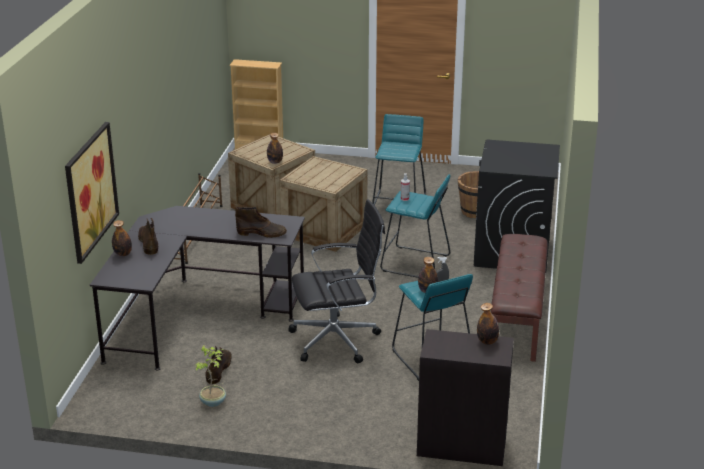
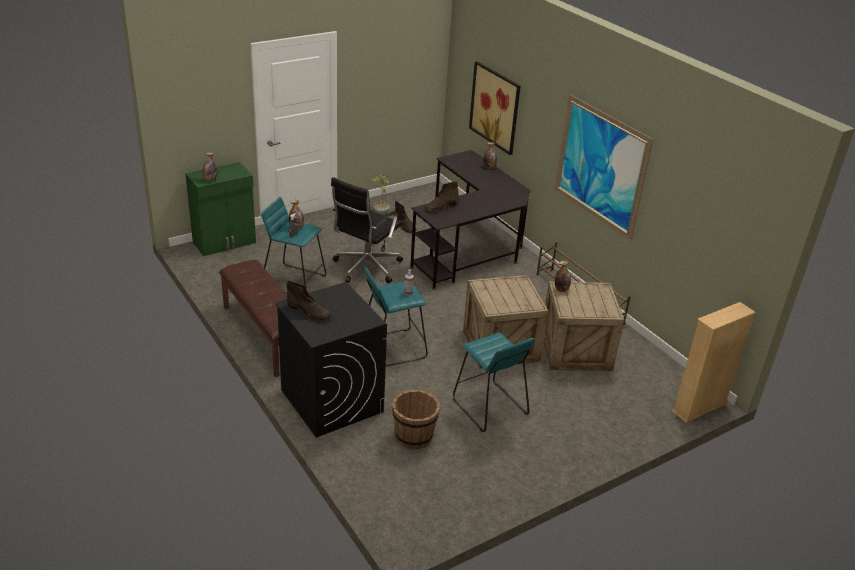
camera: 135 degrees right, 5 degrees up
brown boot [138,218,158,255] -> brown boot moved to [287,280,332,320]
black cabinet [417,329,514,466] -> green cabinet [185,162,256,256]
none -> picture [555,94,653,240]

